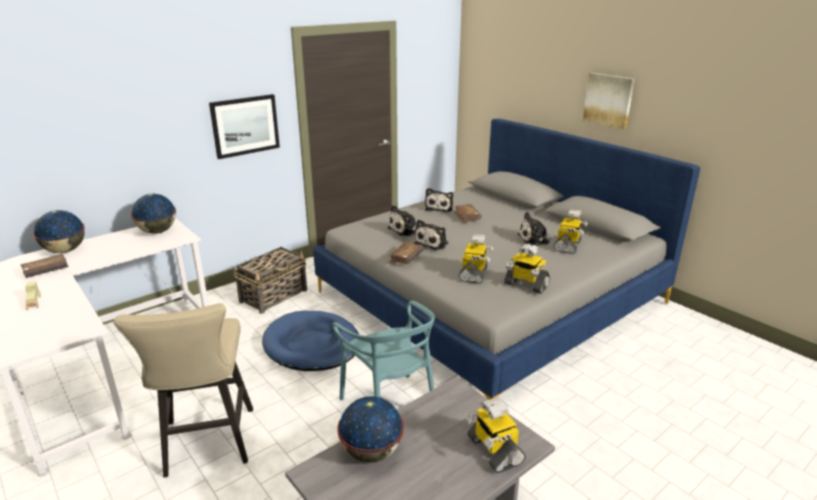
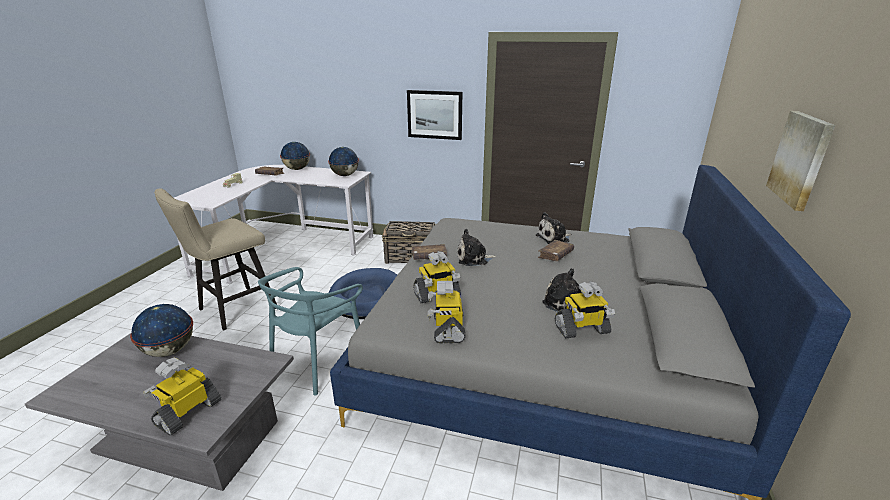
camera: 55 degrees right, 0 degrees up
plush toy [387,205,416,236] -> none

